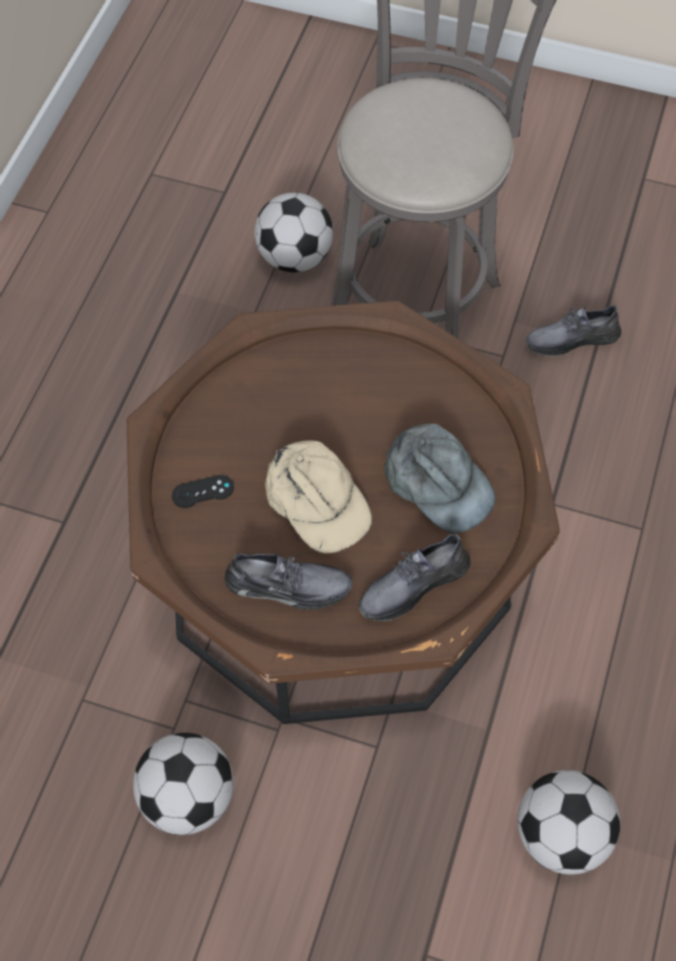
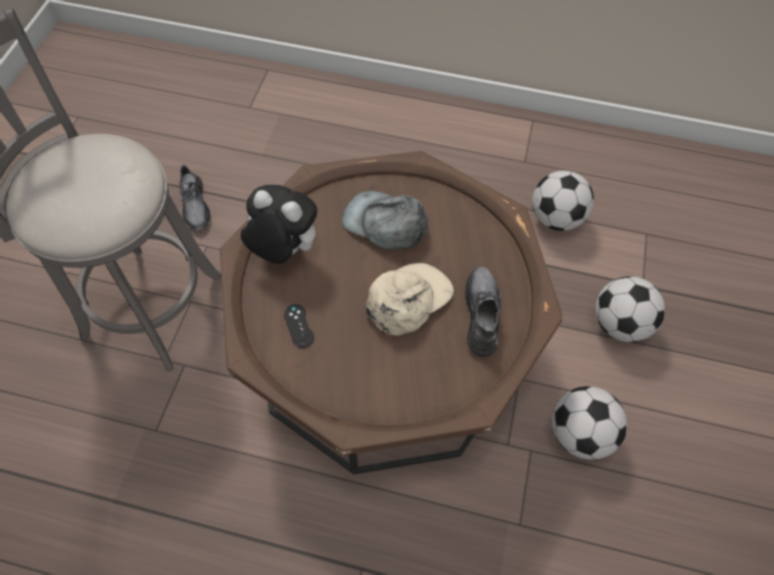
camera: 95 degrees left, 0 degrees up
black game controller [172,475,234,508] -> black game controller moved to [284,304,314,348]
football [255,192,333,272] -> football moved to [595,276,665,342]
grey shoe [359,533,470,621] -> none
grey cap [384,424,496,533] -> grey cap turned 105 degrees counterclockwise [342,191,429,250]
none -> plush toy [241,185,317,264]

